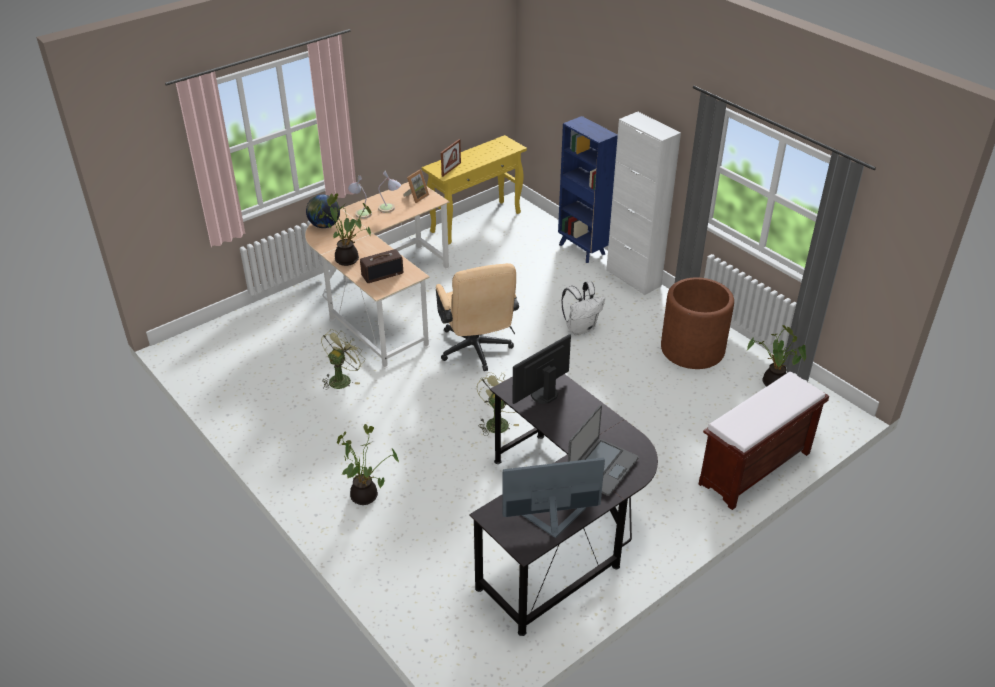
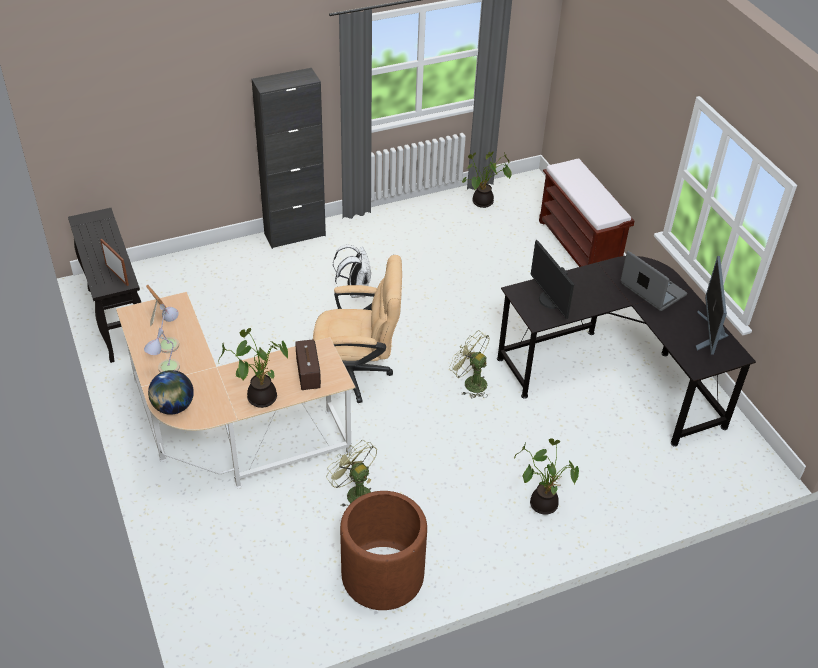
camera: 75 degrees left, 5 degrees up
yellow console table [422,135,527,244] -> black console table [68,208,141,363]
blue bookcase [558,116,618,263] -> none
white cabinet [606,112,681,295] -> black cabinet [252,68,326,249]
brown planter [661,278,734,369] -> brown planter moved to [340,491,427,610]

